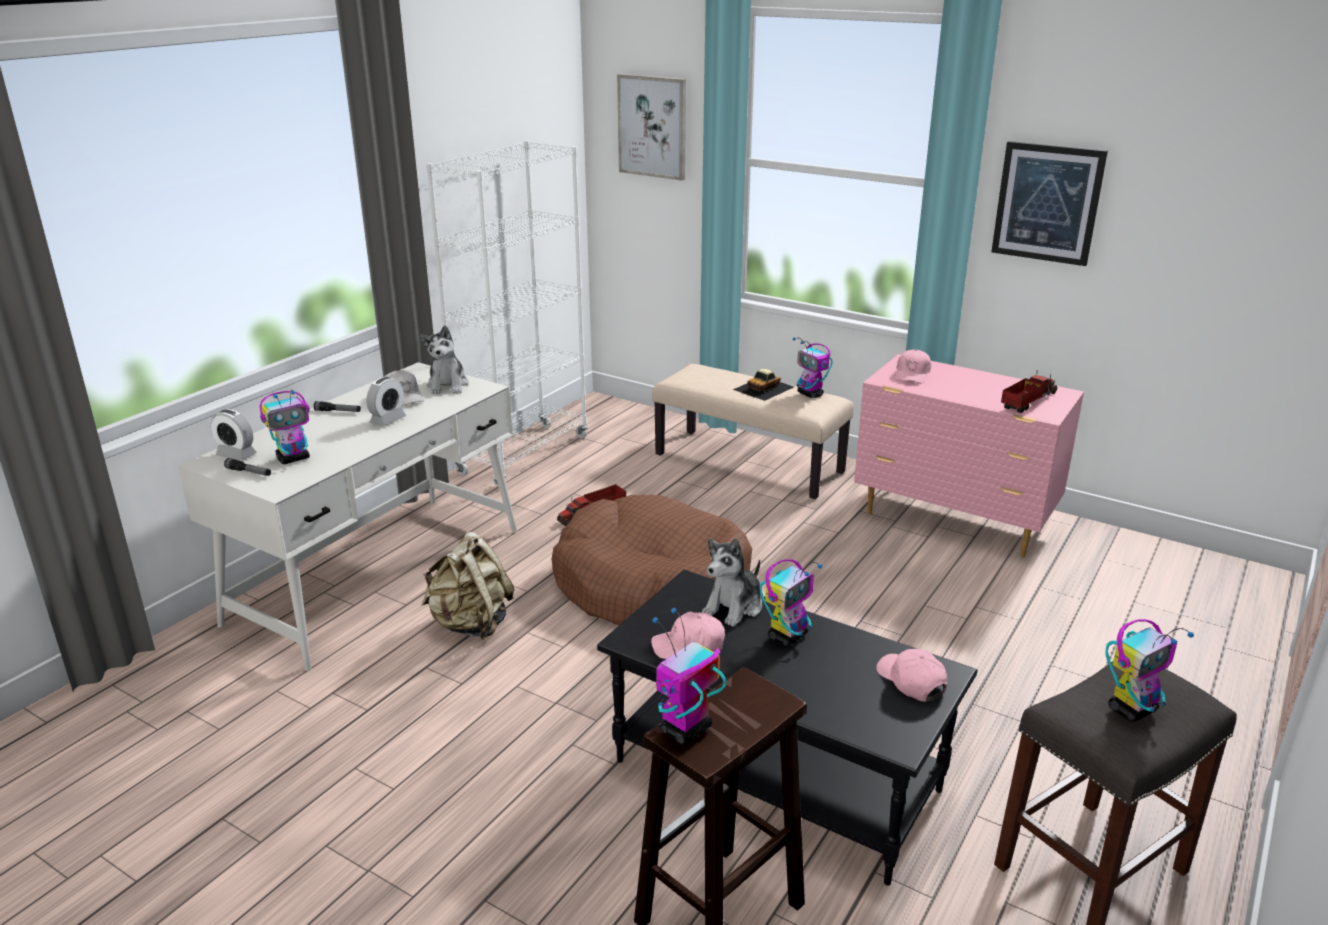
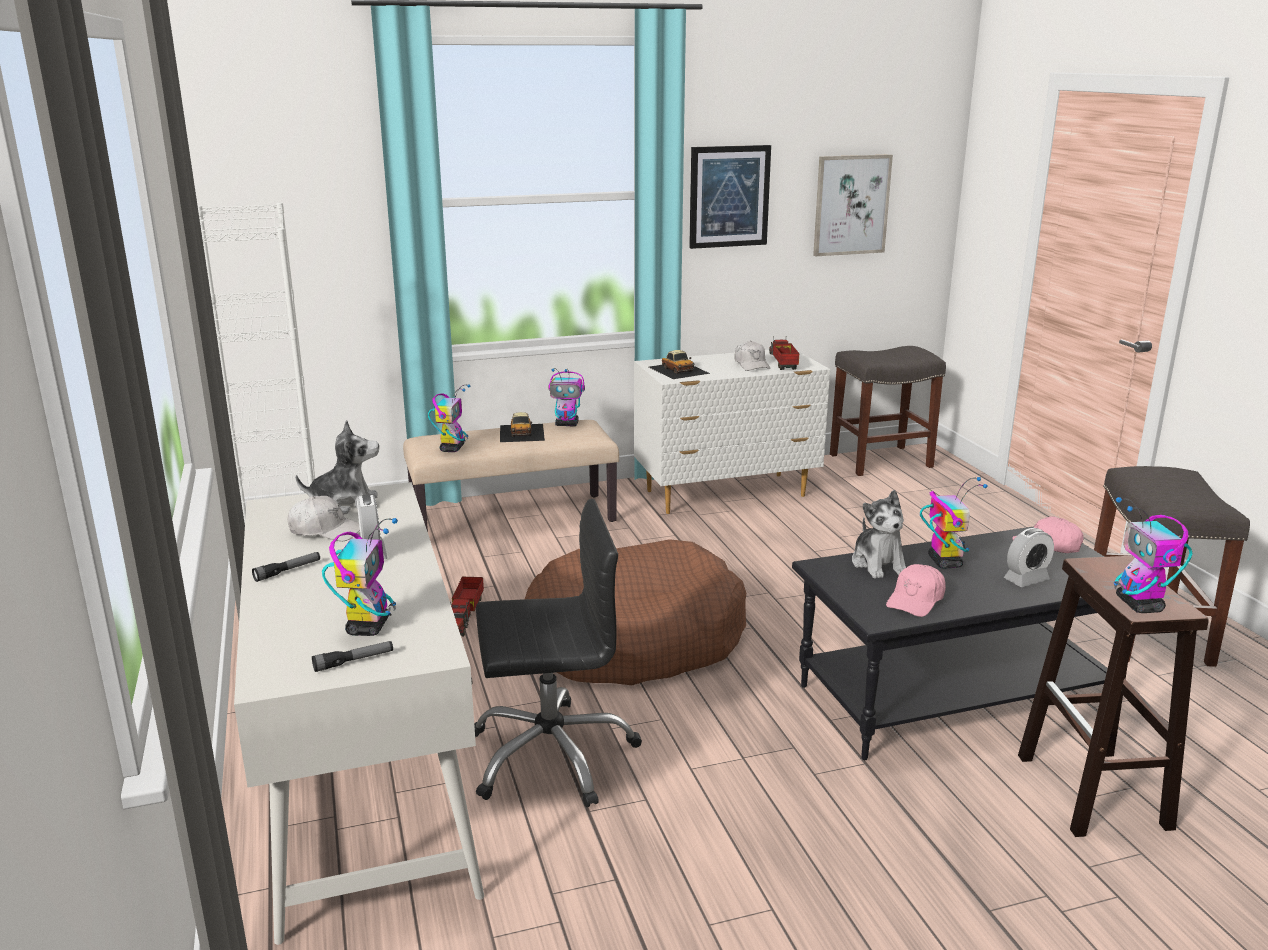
camera: 50 degrees left, 5 degrees down
alarm clock [211,409,257,461] -> alarm clock moved to [1004,528,1054,587]
plush toy [420,325,469,395] -> plush toy turned 45 degrees counterclockwise [295,420,379,514]
beige backpack [421,532,515,640] -> black office chair [474,499,642,807]
picture [617,74,686,181] -> picture moved to [813,154,893,256]
pink dresser [854,354,1084,557] -> white dresser [634,350,830,514]
pink cap [895,349,931,384] -> toy car [649,350,710,379]
toy robot [1106,619,1194,722] -> toy robot moved to [428,384,470,452]
none -> white cap [734,341,770,371]
none -> grey stool [830,346,946,476]

